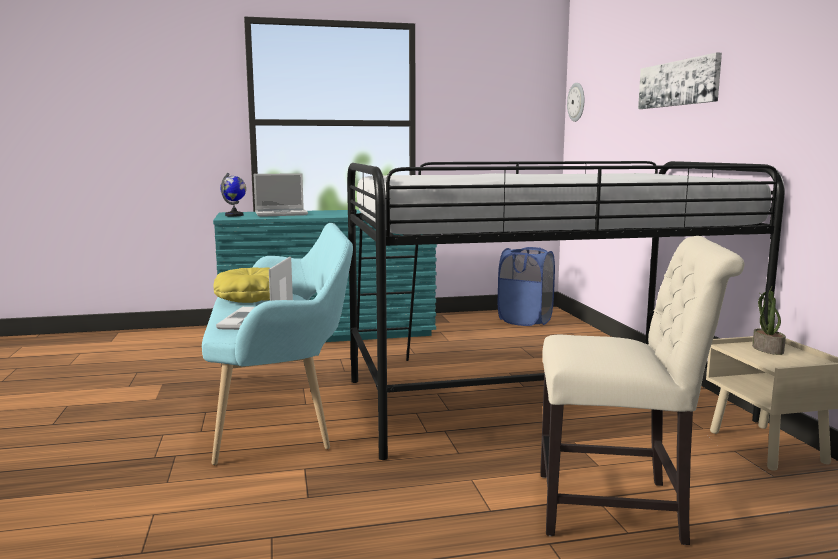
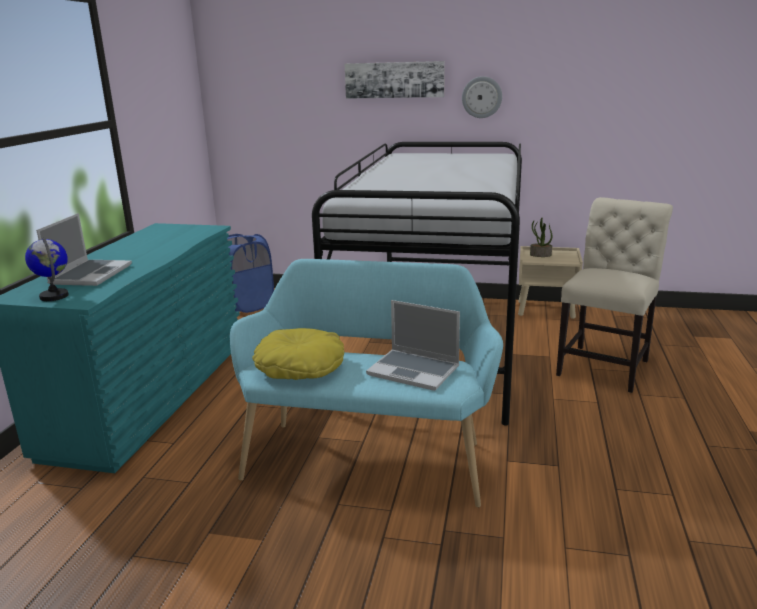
camera: 65 degrees left, 10 degrees up
wall clock [567,83,584,122] -> wall clock moved to [462,76,502,118]

